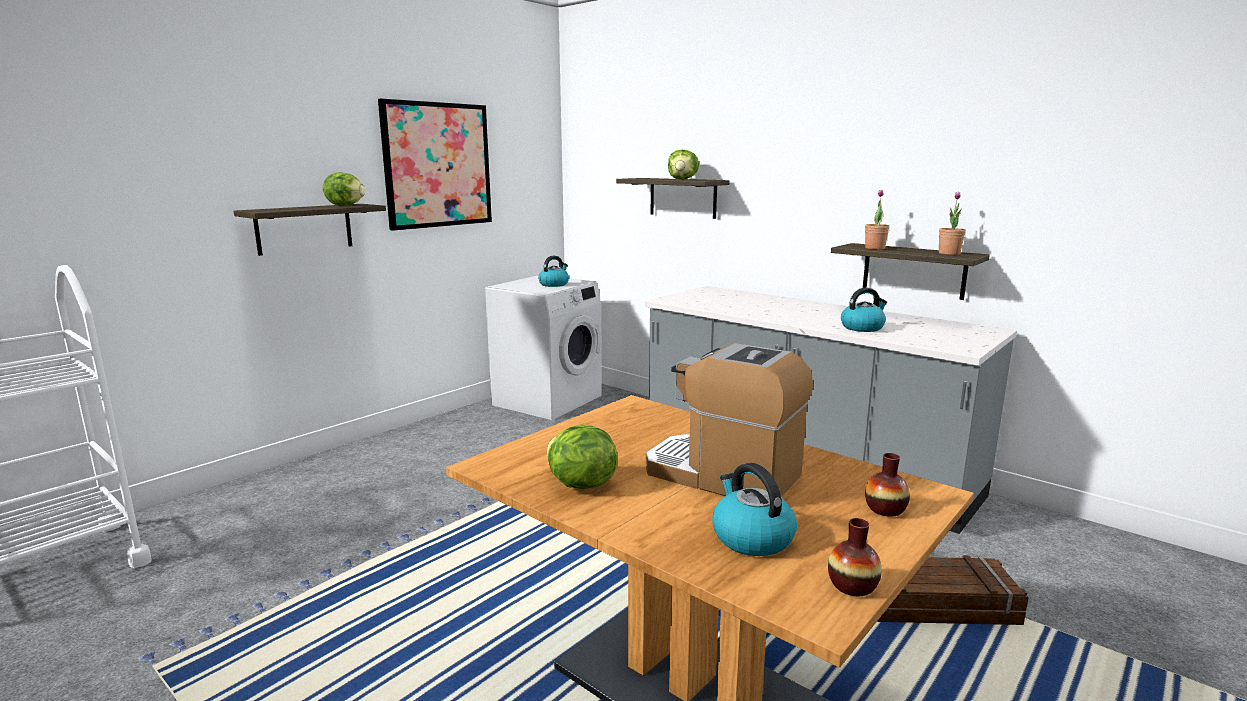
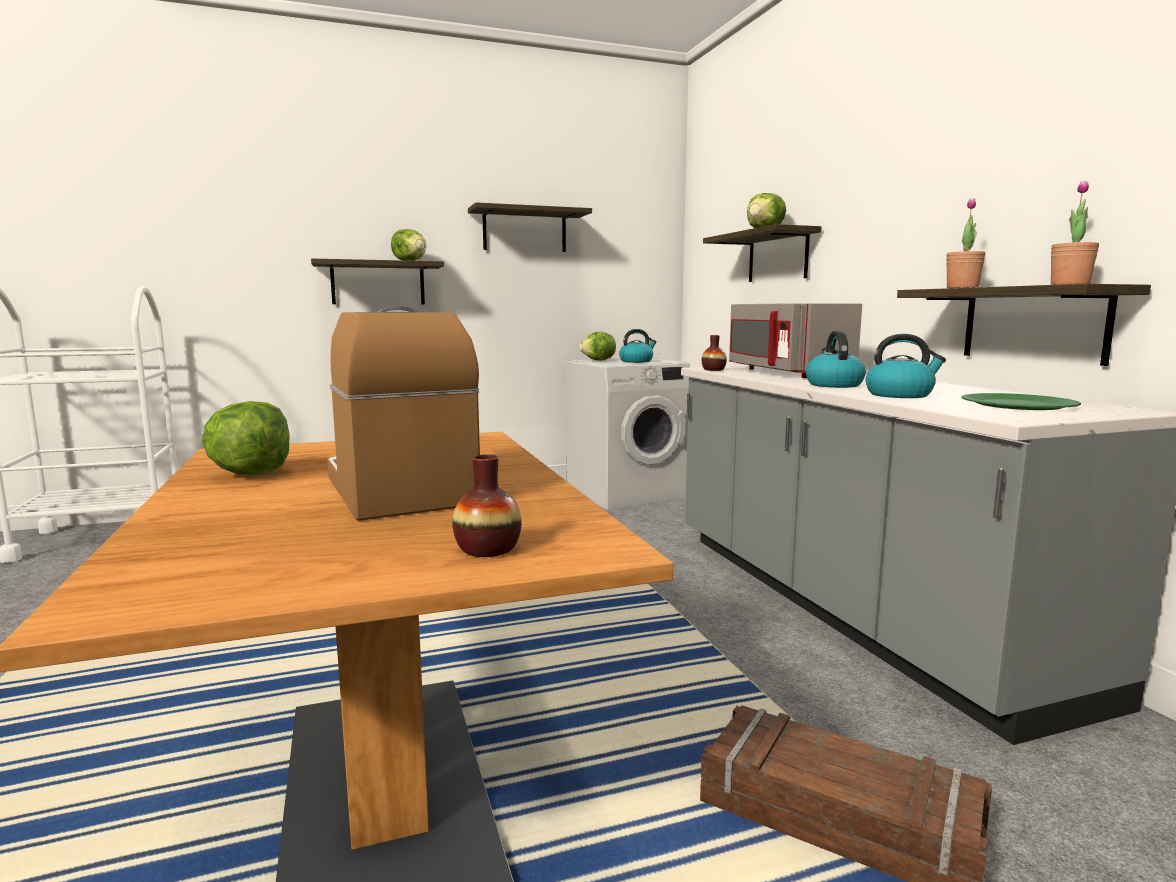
camera: 30 degrees right, 5 degrees down
picture [378,99,492,231] -> shelf [468,202,592,252]
kettle [712,463,797,556] -> kettle moved to [806,331,866,388]
vase [828,518,882,596] -> vase moved to [702,335,727,371]
none -> lettuce [579,332,616,361]
none -> grey microwave [729,303,862,378]
none -> green plate [962,393,1081,410]

